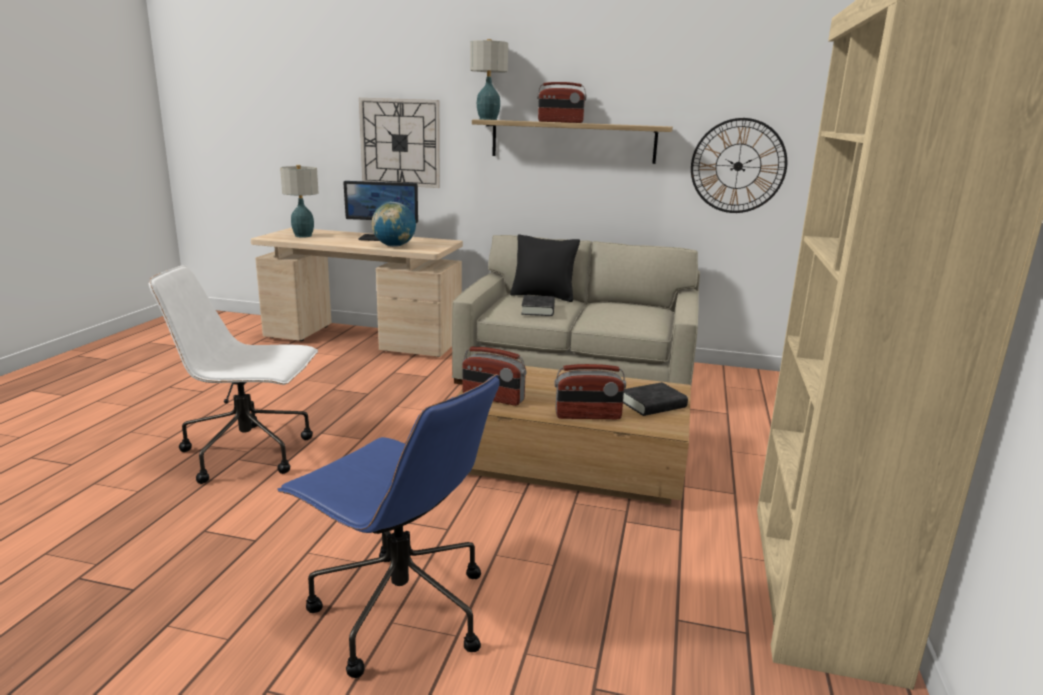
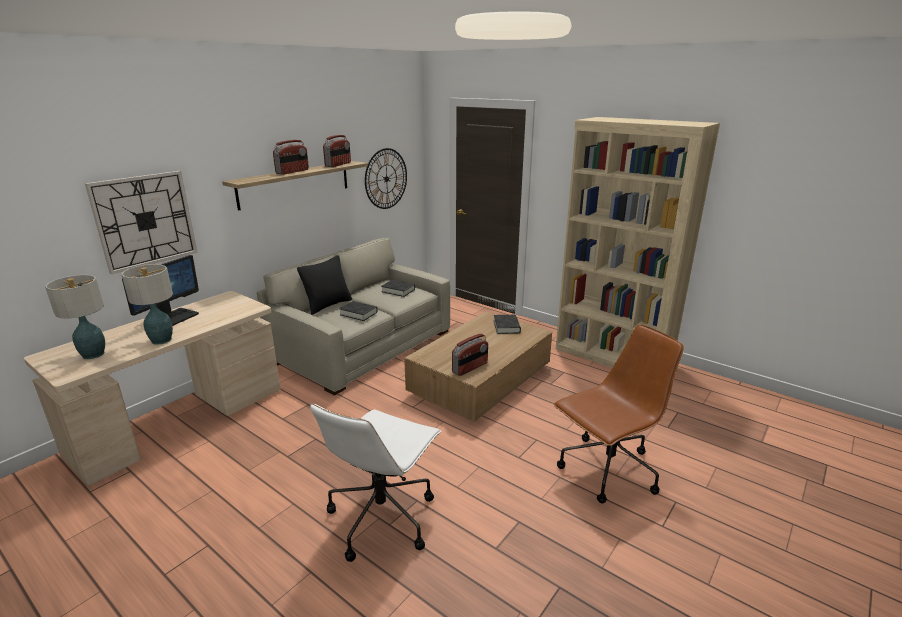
camera: 65 degrees left, 5 degrees up
blue office chair [277,374,500,678] -> brown office chair [554,324,684,503]
globe [372,202,416,247] -> none
table lamp [470,39,508,120] -> table lamp moved to [121,264,173,345]
radio [555,364,626,419] -> radio moved to [323,135,351,167]
none -> black book [381,280,415,297]

